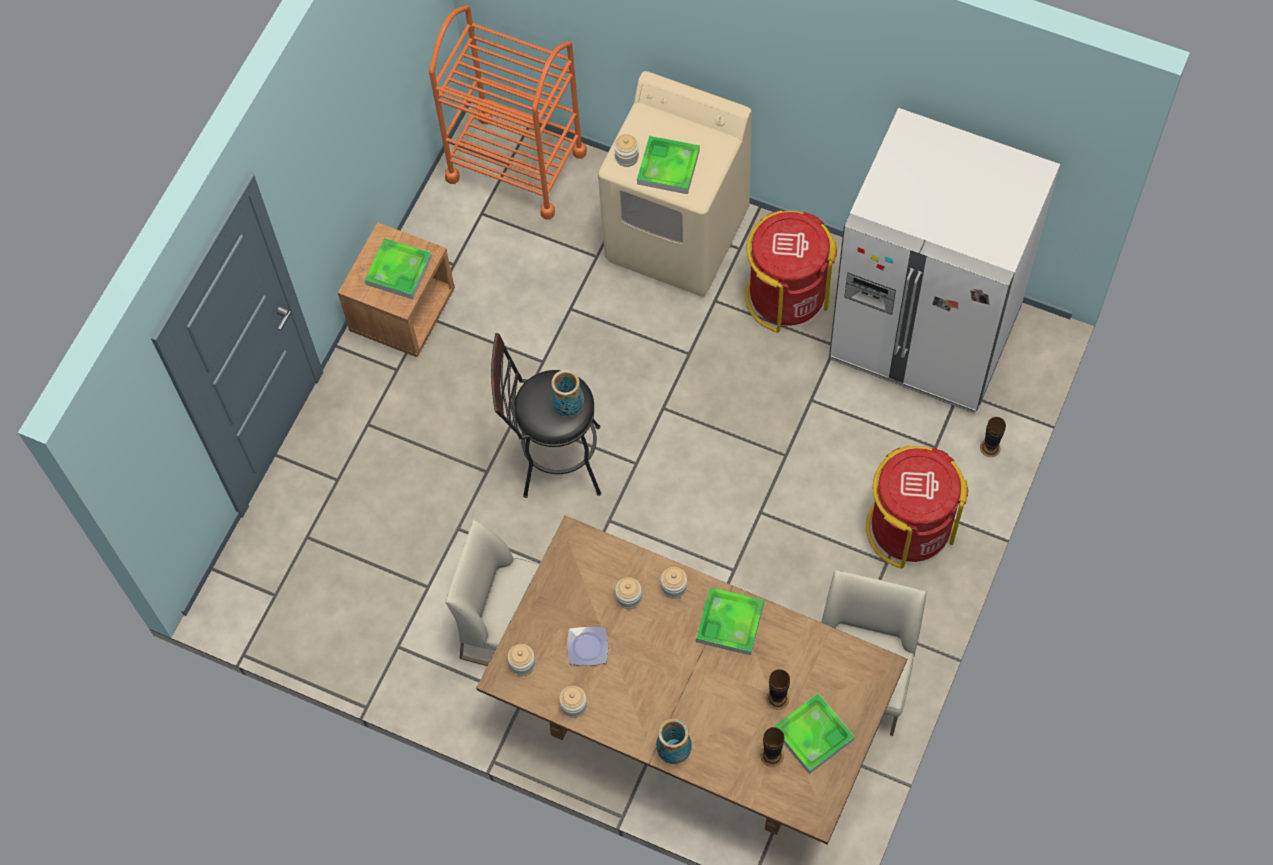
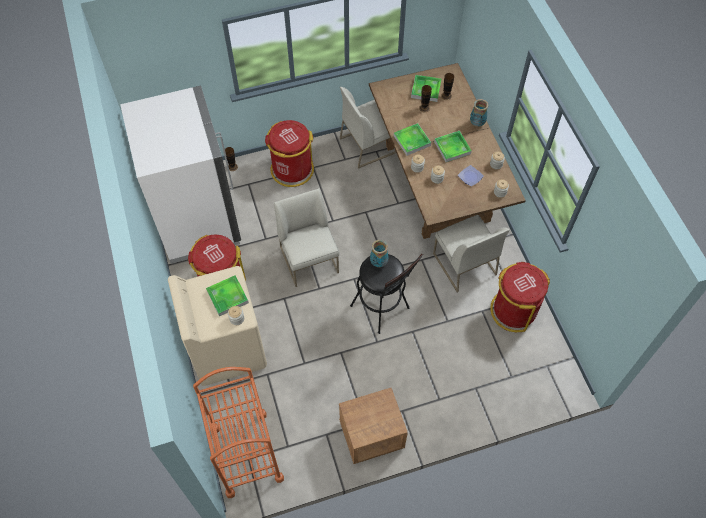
camera: 135 degrees left, 5 degrees down
tray [365,238,432,299] -> tray moved to [434,131,472,162]
none -> white chair [274,188,339,287]
none -> red trash can [490,262,550,332]

